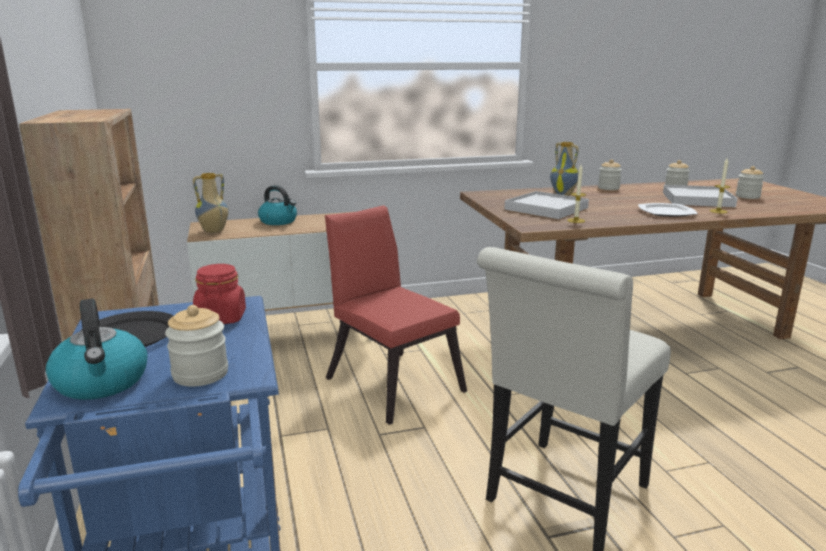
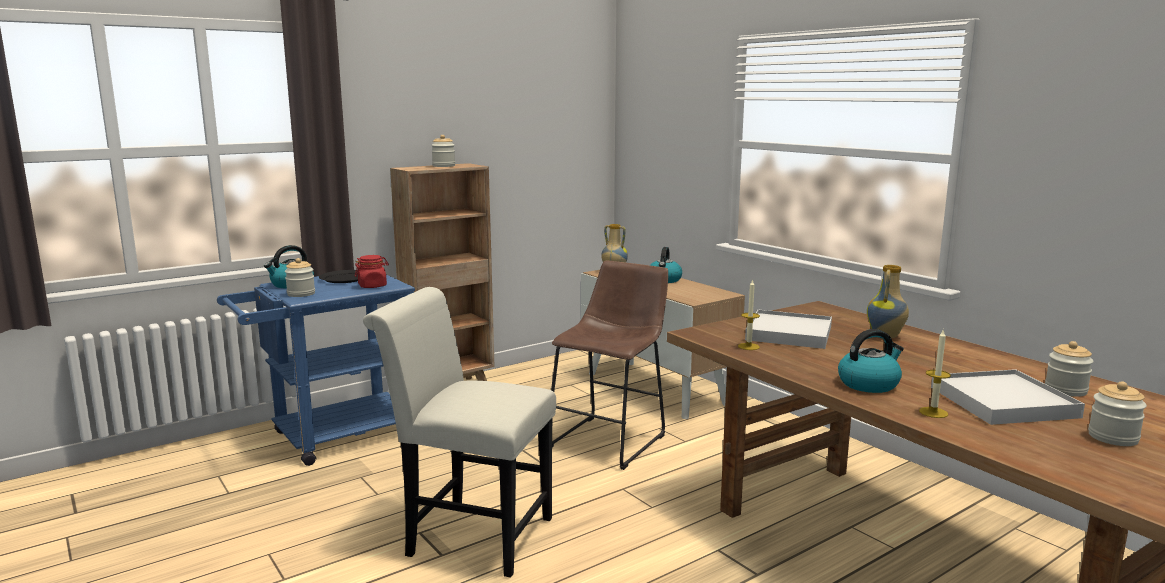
camera: 70 degrees right, 5 degrees down
red chair [325,205,467,425] -> brown stool [551,261,668,470]
jar [598,159,622,190] -> jar moved to [431,135,455,167]
plate [638,203,698,217] -> kettle [838,329,904,393]

